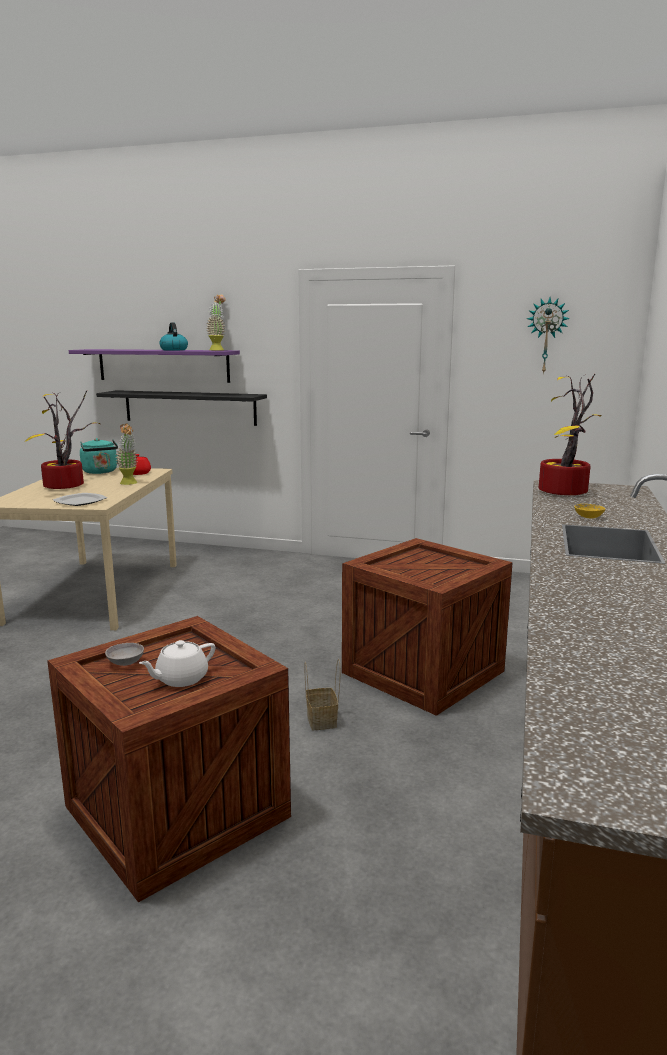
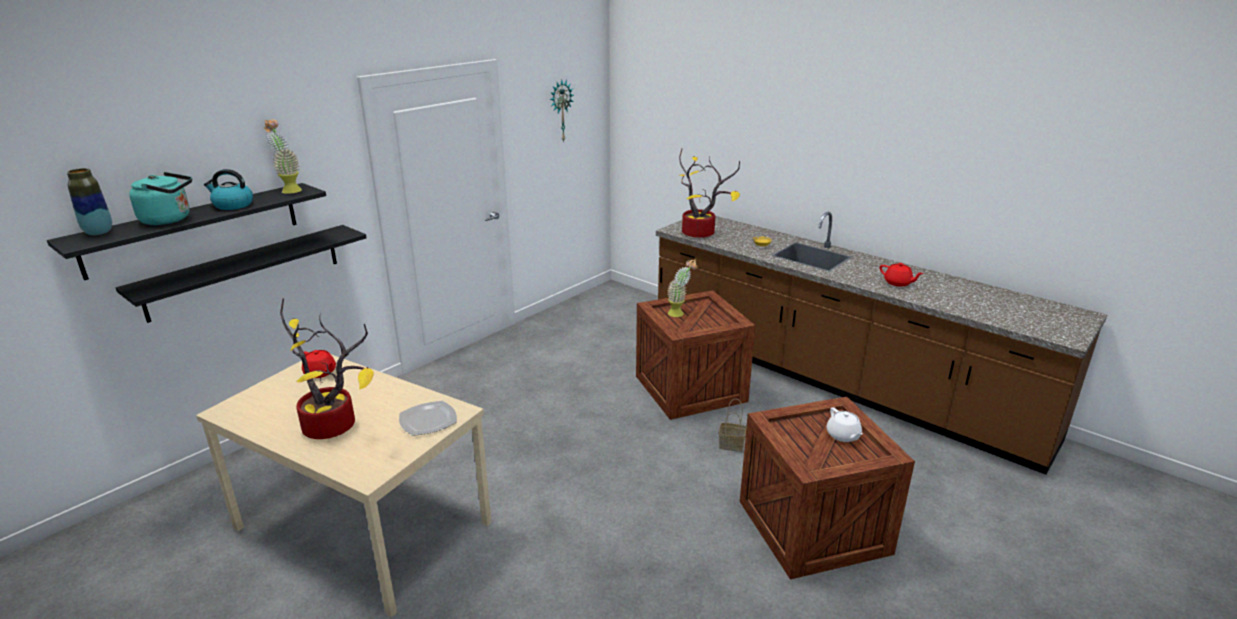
camera: 65 degrees left, 10 degrees up
purple shelf [69,349,240,383] -> black shelf [47,183,326,280]
turquoise kettle [80,438,119,474] -> turquoise kettle moved to [129,172,192,225]
grey bowl [105,643,144,666] -> none
potted plant [115,423,137,485] -> potted plant moved to [667,259,697,317]
none -> vase [67,168,112,235]
none -> red teapot [880,263,924,287]

